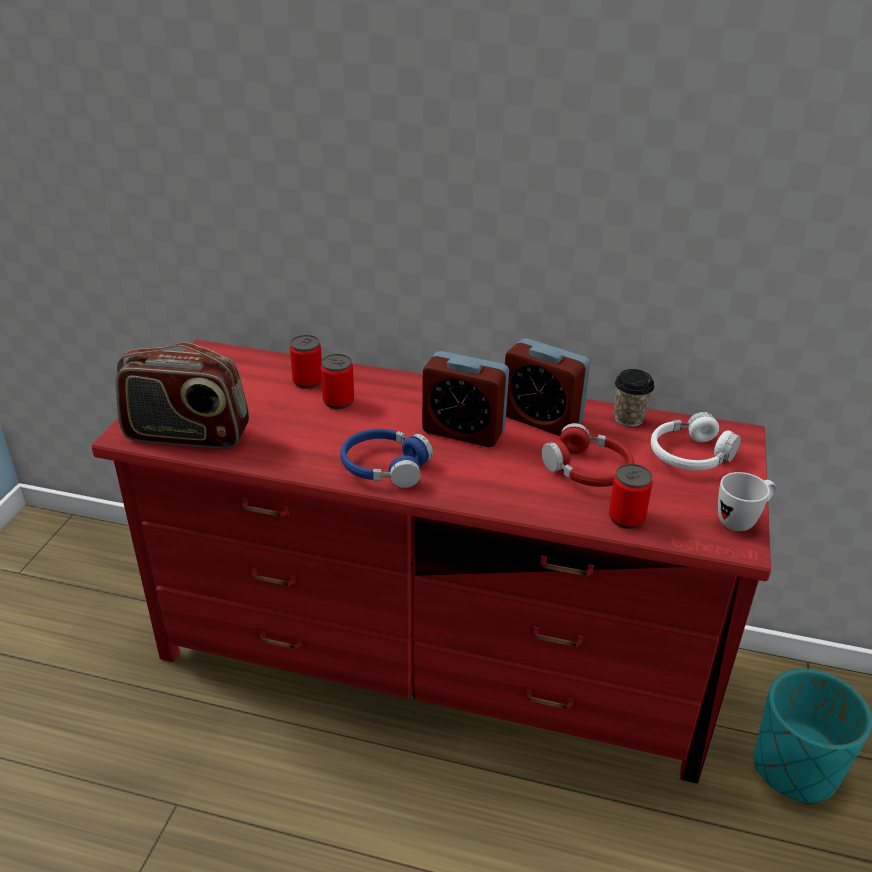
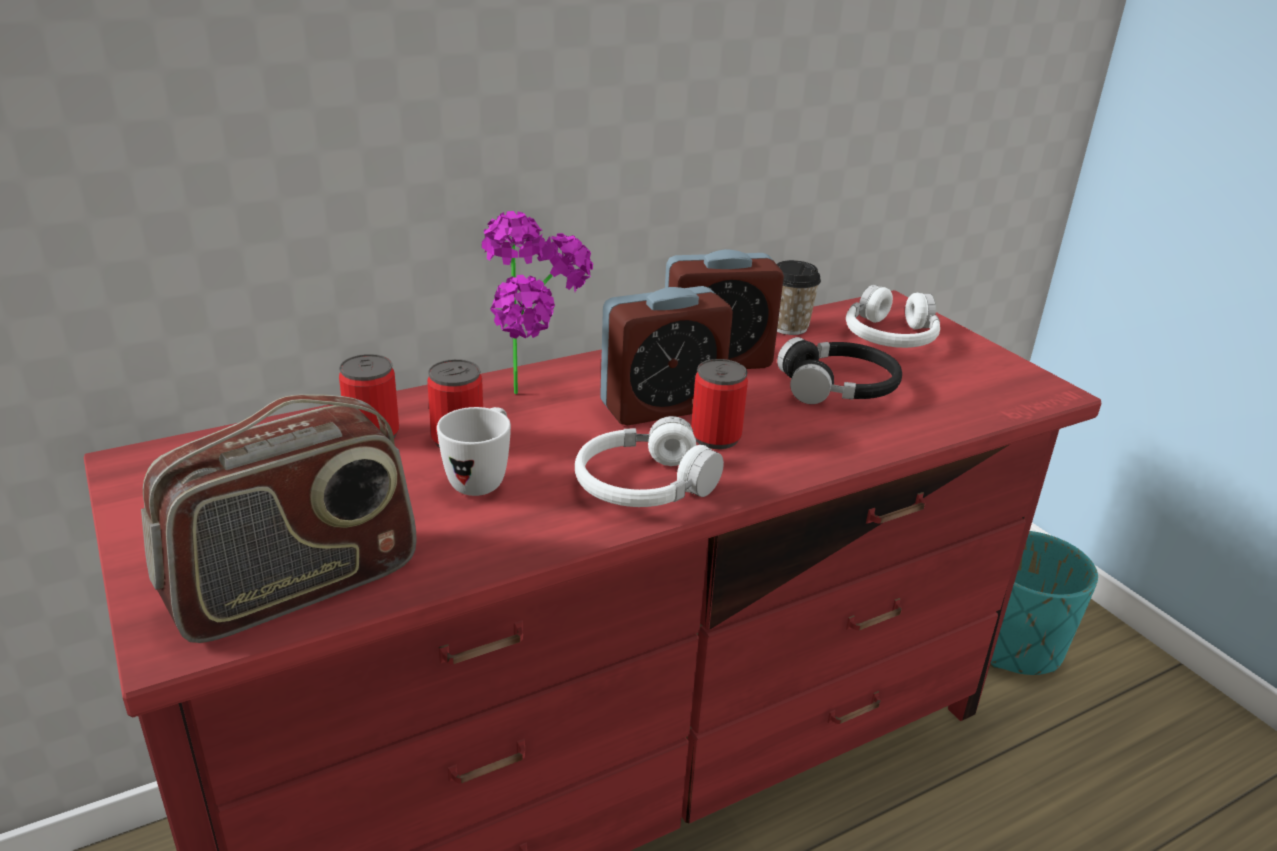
camera: 45 degrees left, 5 degrees down
blue headphones [340,429,433,488] -> white headphones [575,416,724,507]
red headphones [542,423,634,487] -> black headphones [777,337,902,404]
can [609,464,653,529] -> can moved to [691,359,748,449]
white mug [718,472,776,531] -> white mug moved to [437,407,511,496]
none -> potted plant [482,211,593,395]

